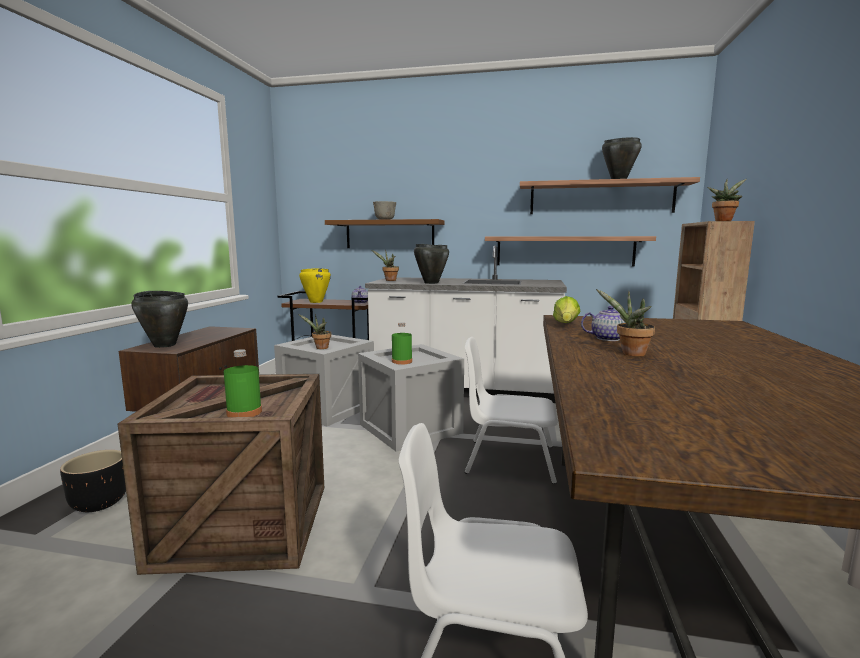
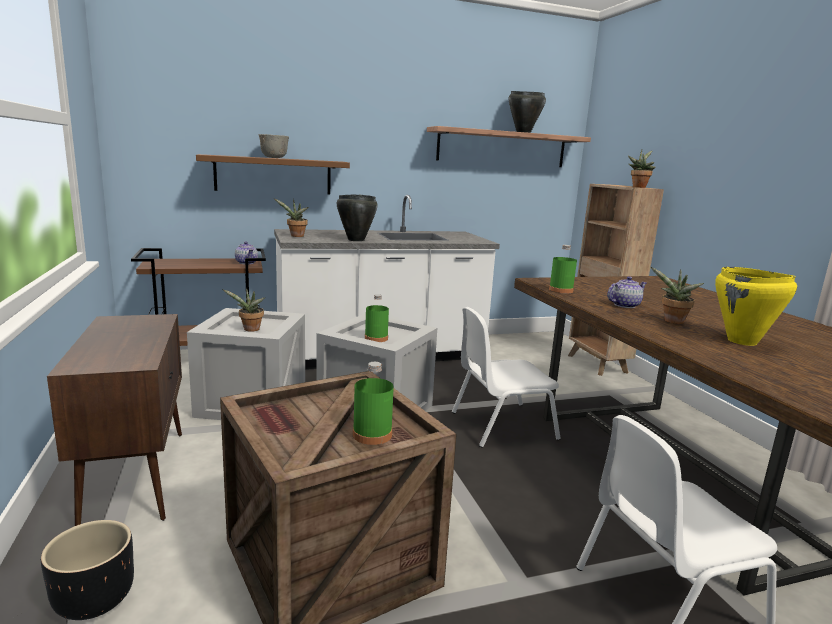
camera: 30 degrees left, 5 degrees up
black cooking pot [131,291,188,348] -> none
yellow cooking pot [299,268,331,303] -> yellow cooking pot moved to [715,267,797,346]
shelf [485,236,656,267] -> none
lettuce [553,296,580,323] -> green bottle [549,245,577,293]

